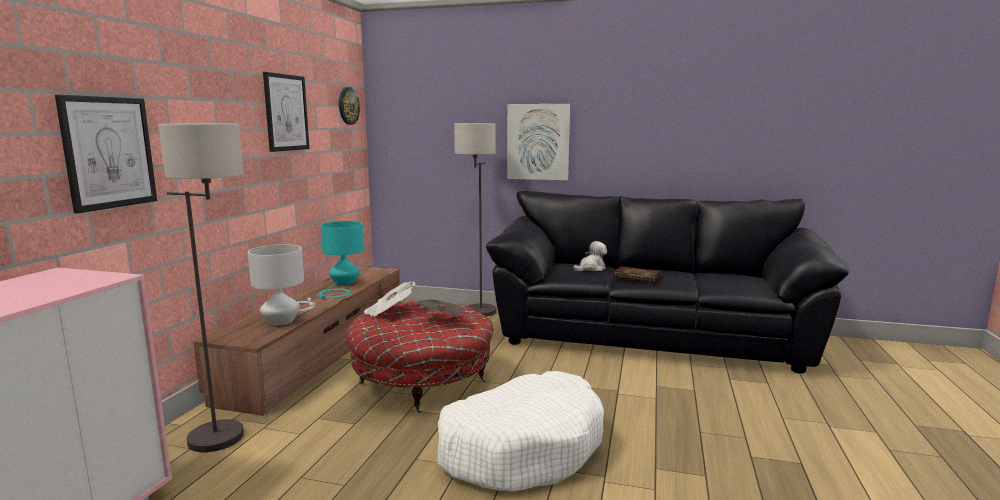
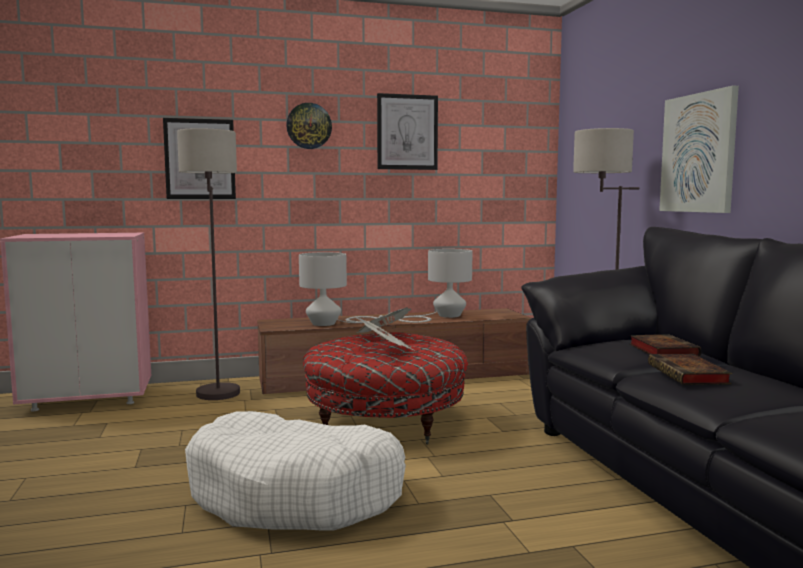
camera: 60 degrees right, 5 degrees down
turquoise table lamp [317,221,364,299] -> white table lamp [398,249,472,323]
wall clock [339,87,360,125] -> wall clock moved to [286,103,332,149]
plush toy [573,241,607,271] -> book [629,334,701,357]

